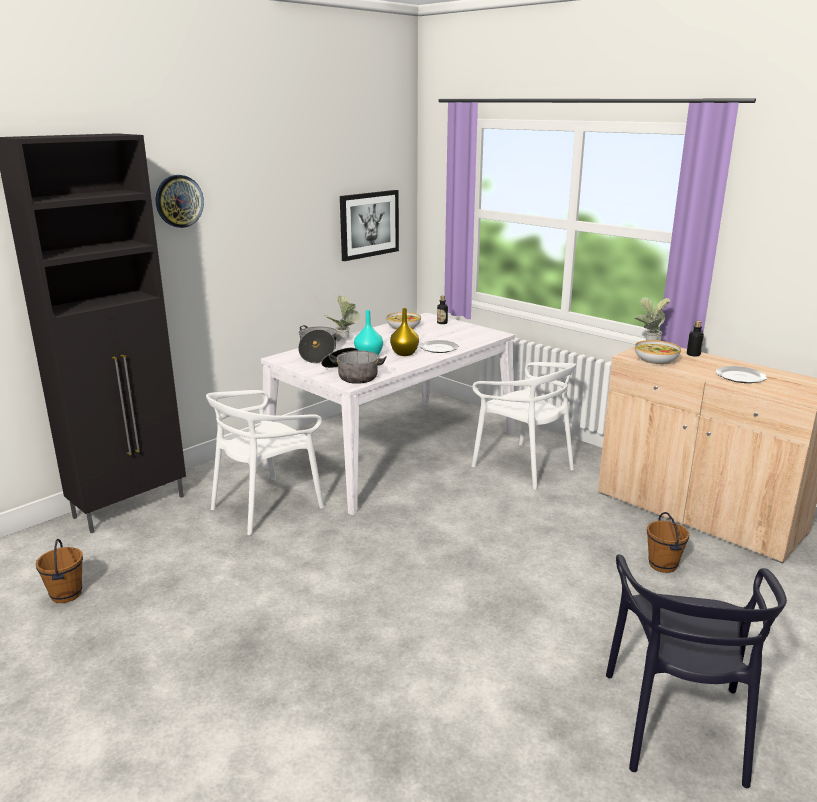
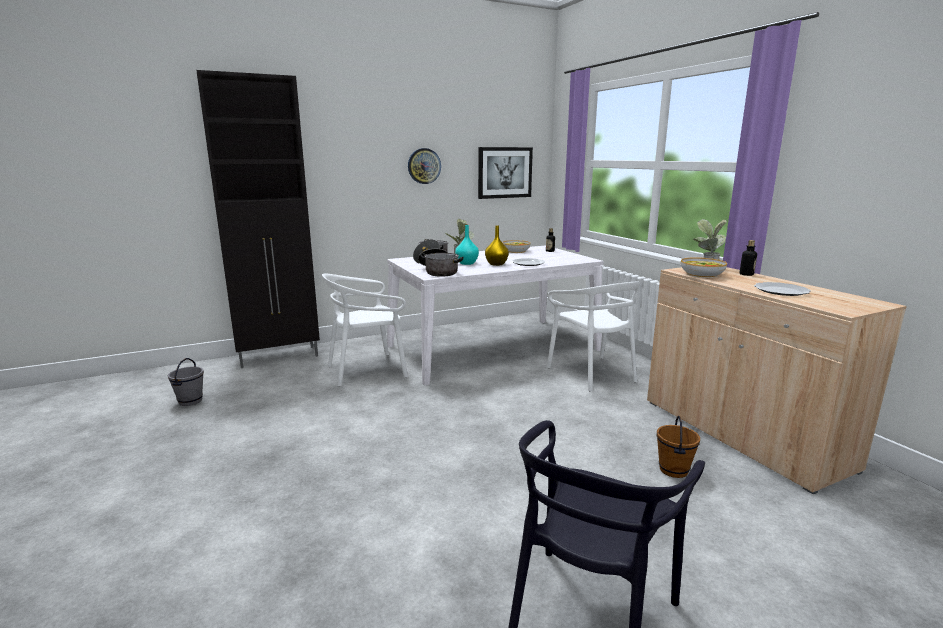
camera: 20 degrees right, 5 degrees down
brown bucket [36,539,83,603] -> grey bucket [168,358,204,406]
wall clock [156,175,204,228] -> wall clock moved to [408,148,441,184]

